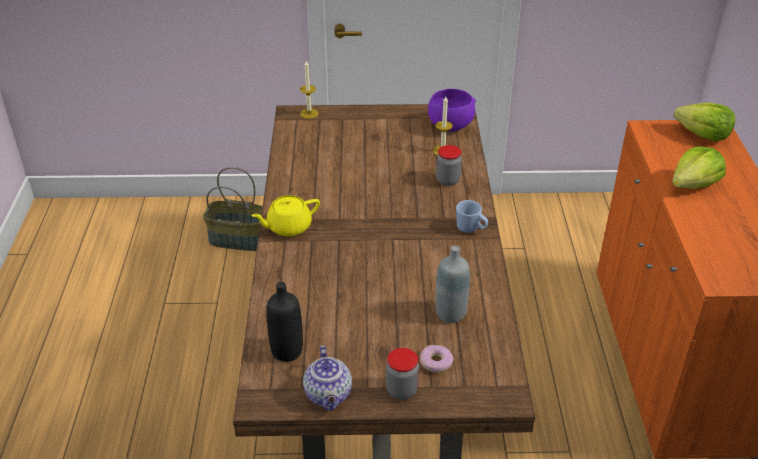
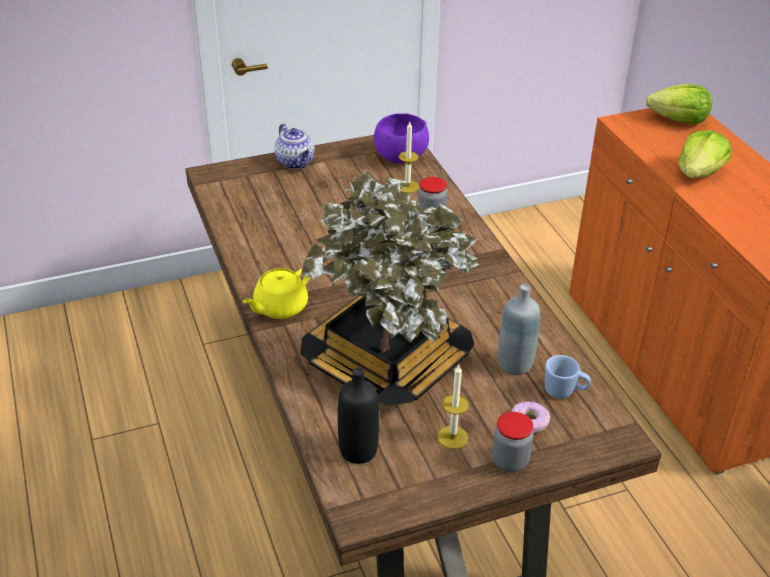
camera: 20 degrees left, 0 degrees up
basket [203,167,263,251] -> none
candle [300,60,319,119] -> candle moved to [437,365,469,449]
teapot [303,345,352,411] -> teapot moved to [274,124,315,169]
blue mug [456,200,488,233] -> blue mug moved to [545,355,591,399]
none -> potted plant [300,170,479,406]

